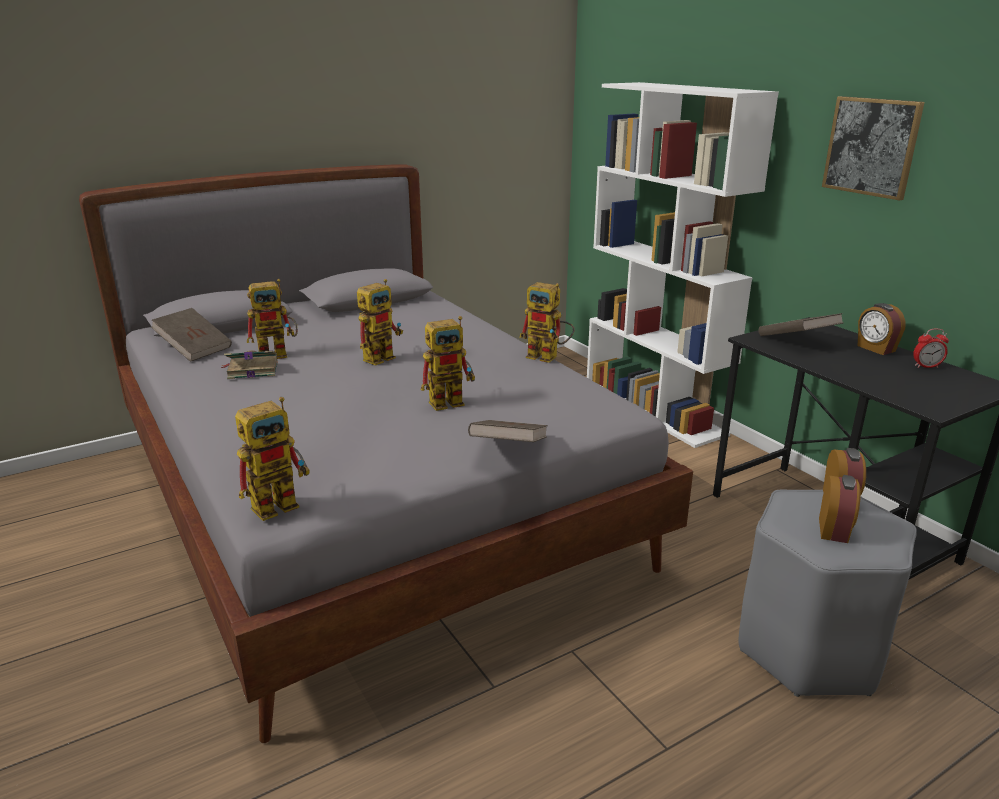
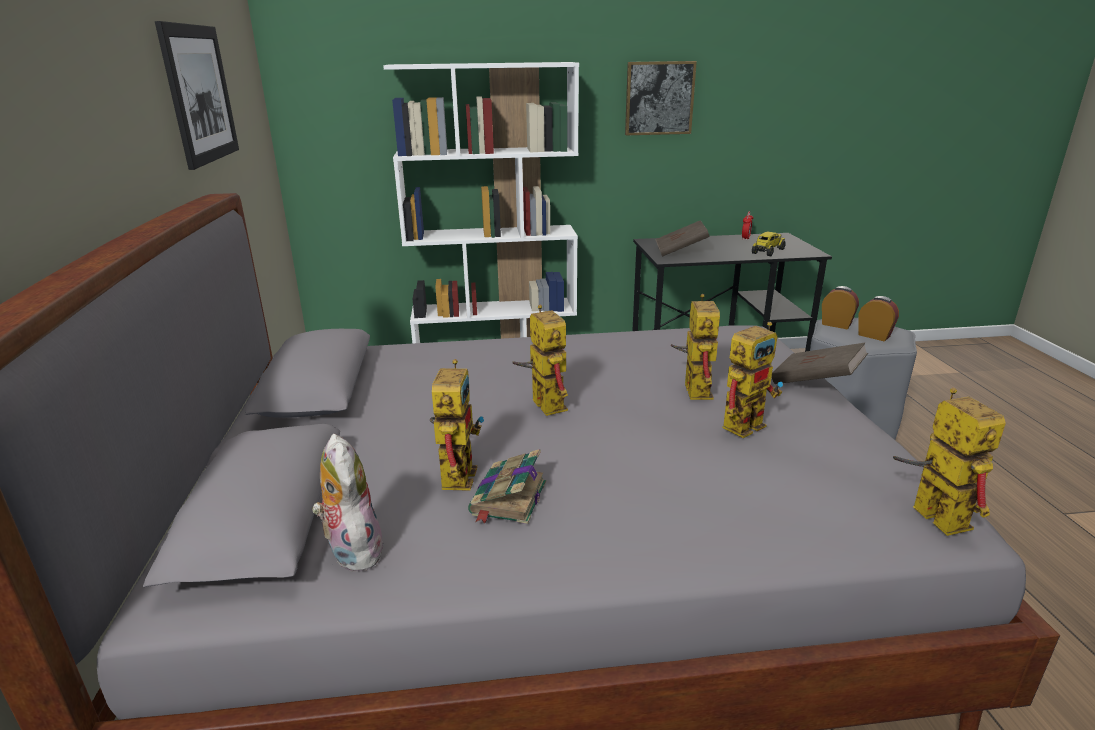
camera: 65 degrees left, 0 degrees up
brown book [151,308,232,362] -> plush toy [312,434,384,572]
toy robot [519,282,575,363] -> toy robot moved to [723,322,783,438]
alarm clock [858,303,906,355] -> none
none -> picture [155,21,239,170]
none -> toy truck [752,232,786,256]

